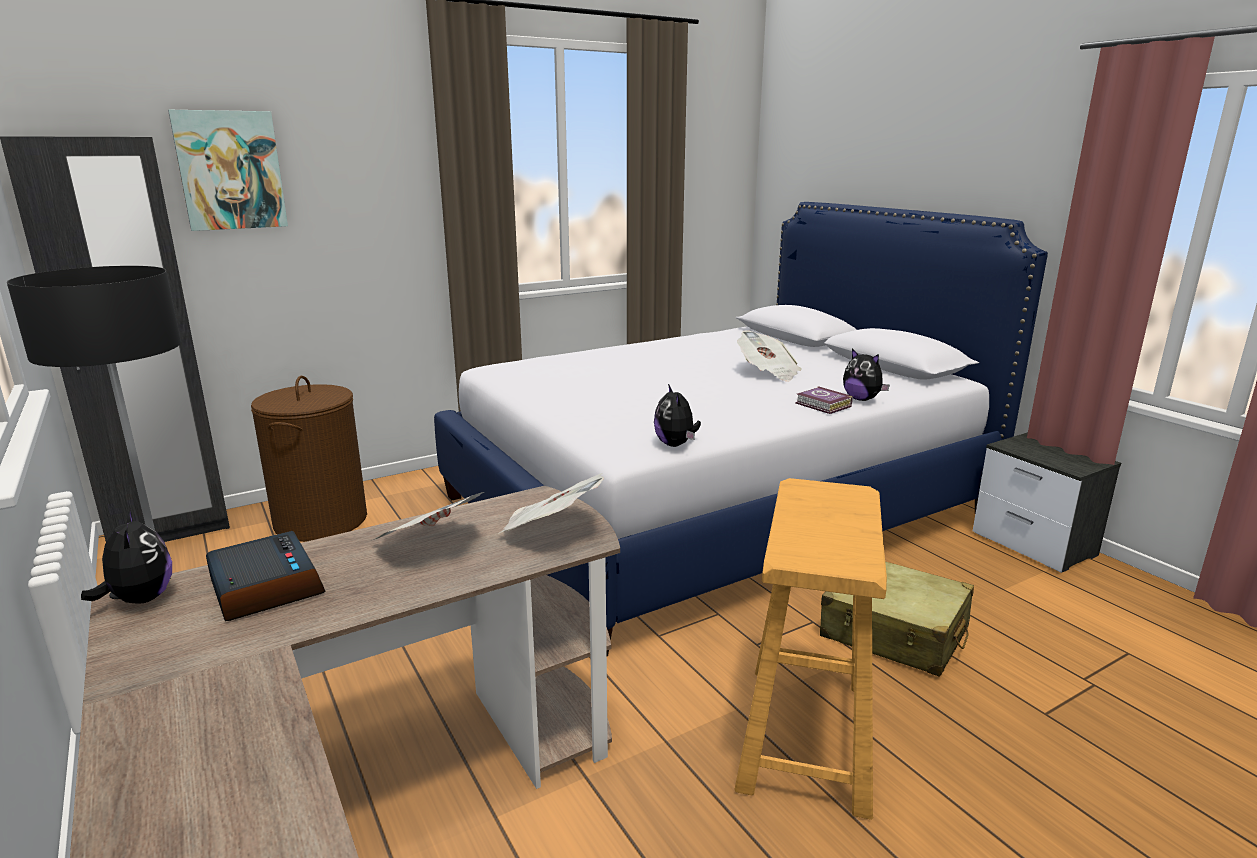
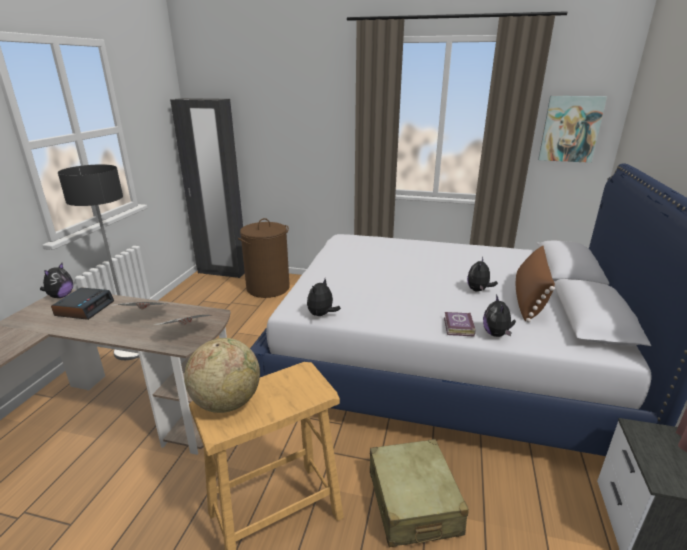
camera: 45 degrees right, 5 degrees up
picture [168,110,288,231] -> picture moved to [538,96,607,163]
newspaper [737,330,801,382] -> plush toy [467,256,498,292]
none -> globe [184,338,260,413]
none -> brown pillow [516,246,555,322]

